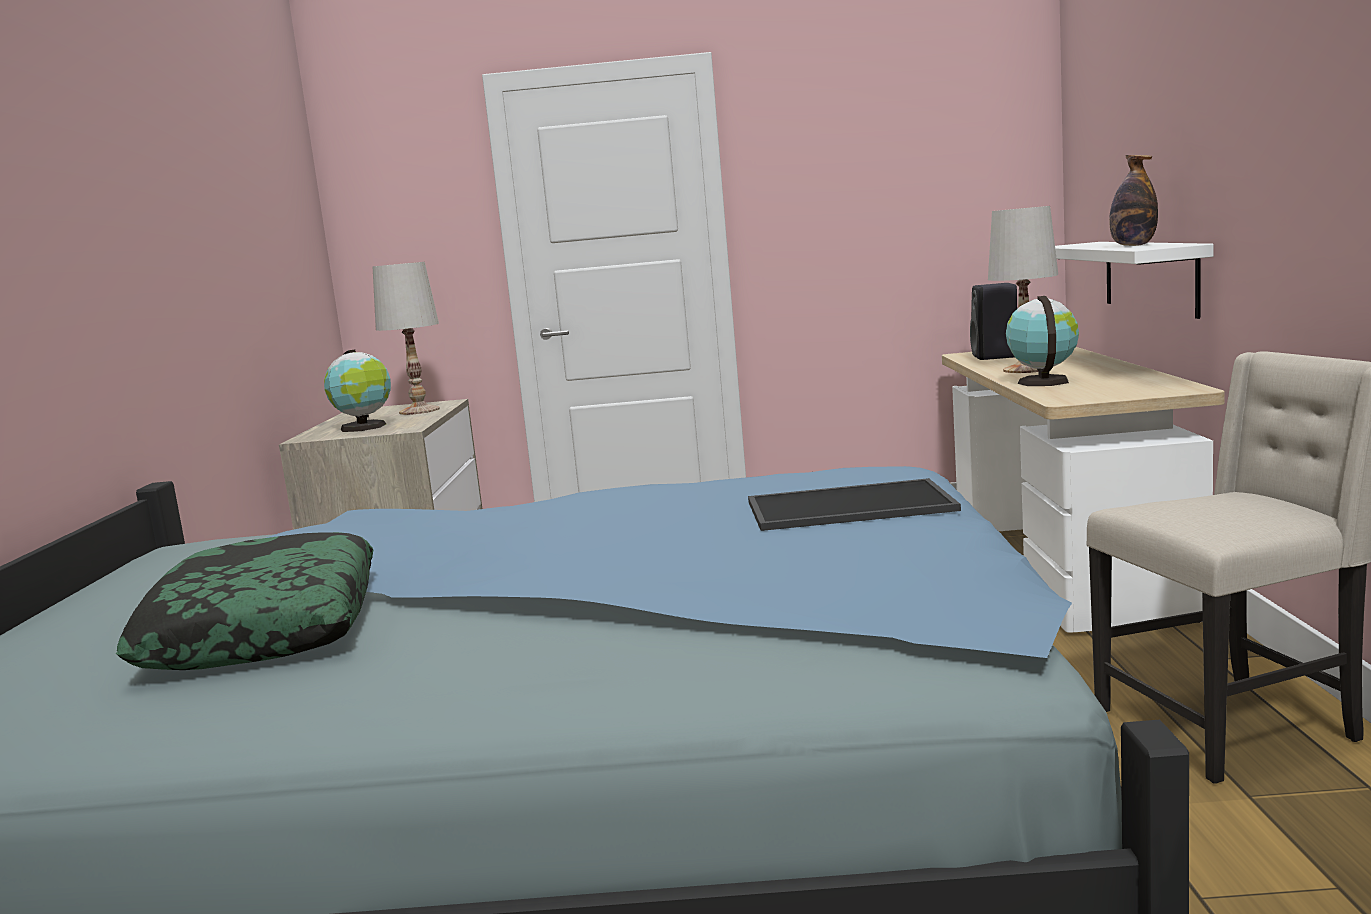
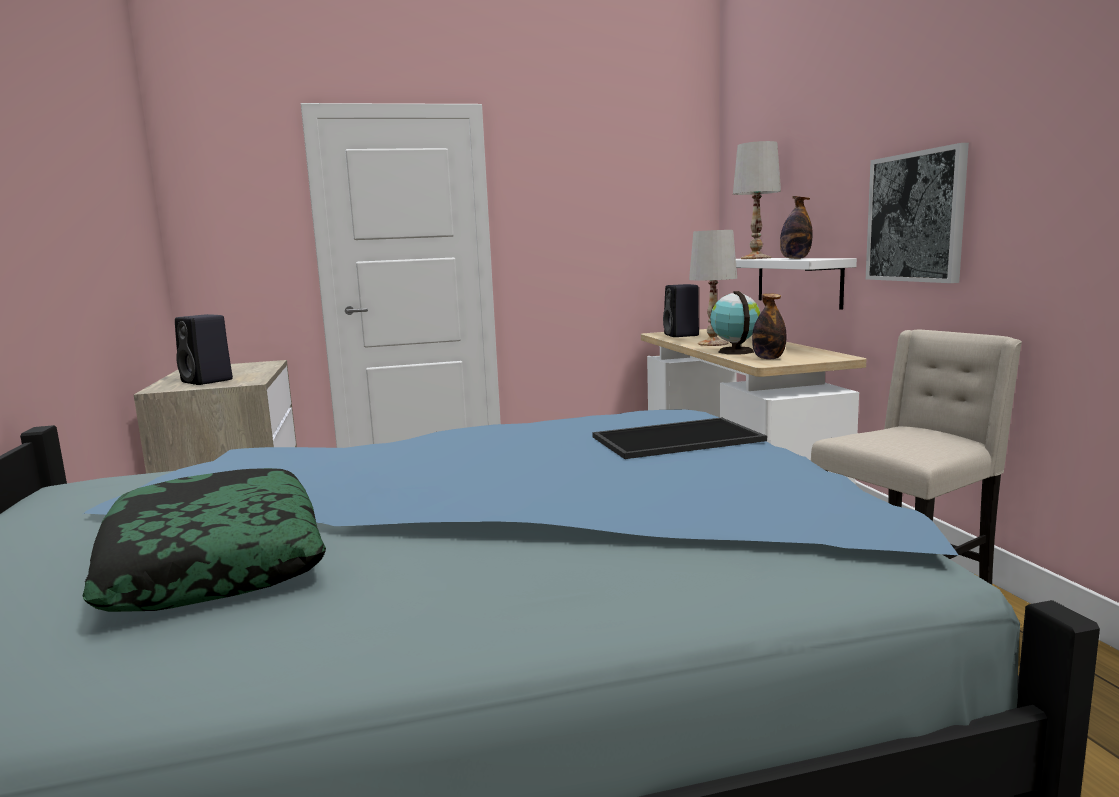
camera: 15 degrees left, 0 degrees up
globe [324,349,391,432] -> black speaker [175,314,233,385]
white table lamp [372,262,440,415] -> white table lamp moved to [733,141,781,259]
none -> bottle [752,294,786,359]
none -> picture [866,143,969,283]

